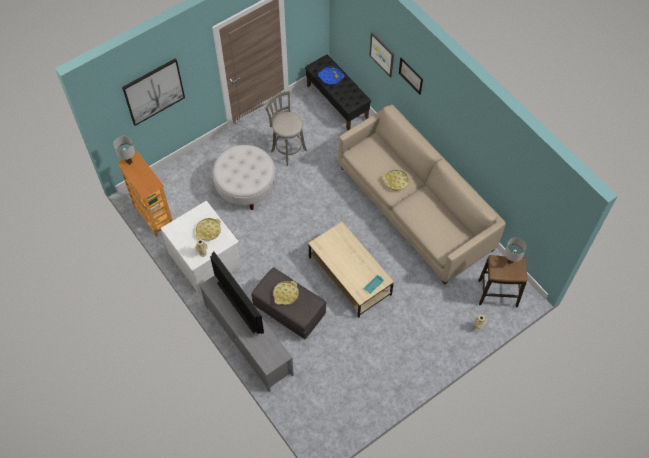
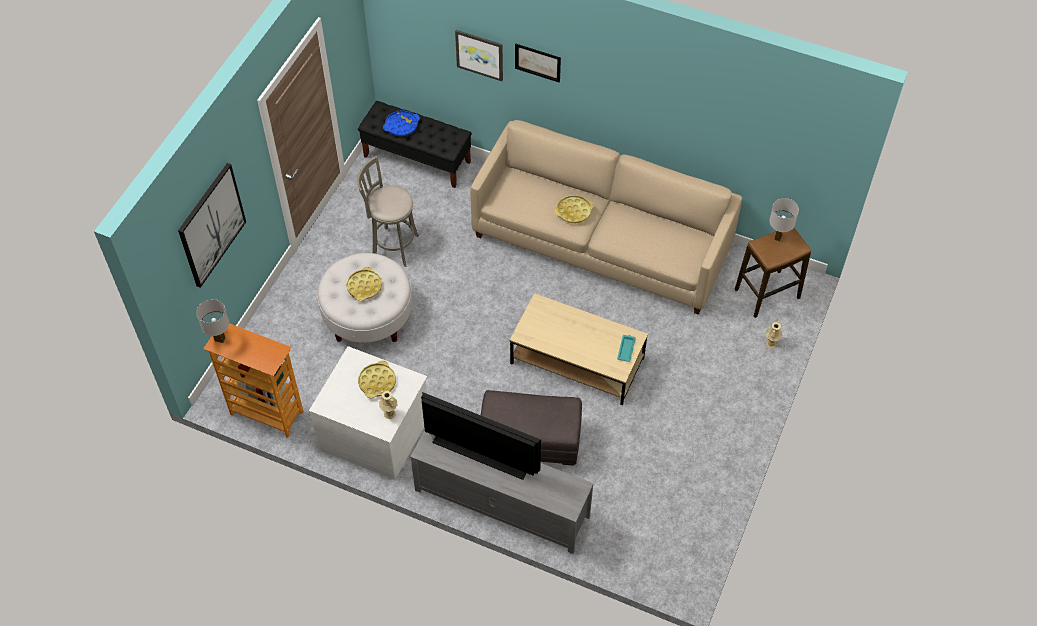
camera: 30 degrees left, 5 degrees down
yellow tray [273,281,299,305] -> yellow tray moved to [346,267,382,301]

